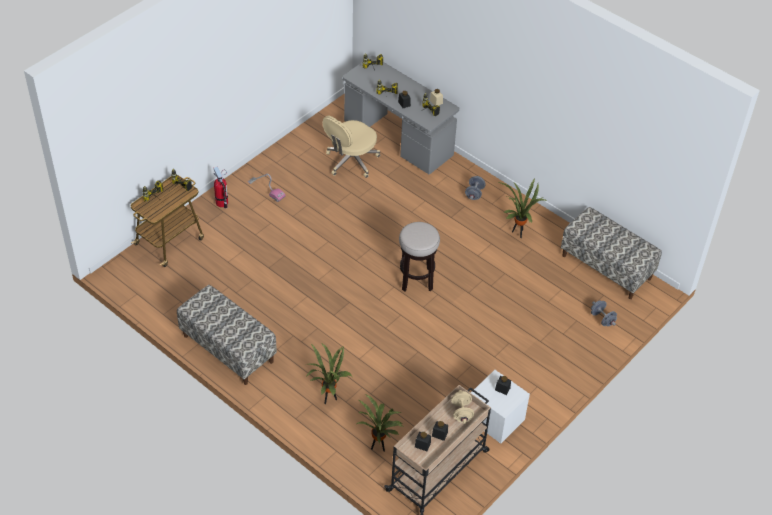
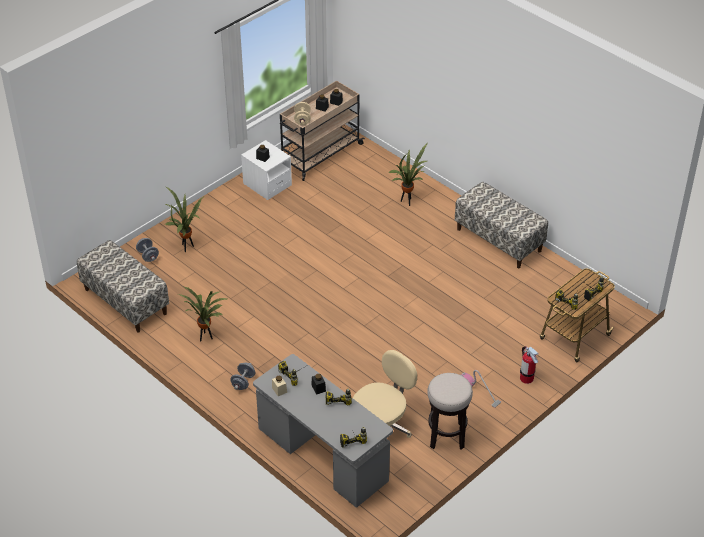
camera: 175 degrees left, 5 degrees down
potted plant [356,394,404,452] -> potted plant moved to [165,186,204,252]
stool [399,222,440,291] -> stool moved to [427,373,473,450]

